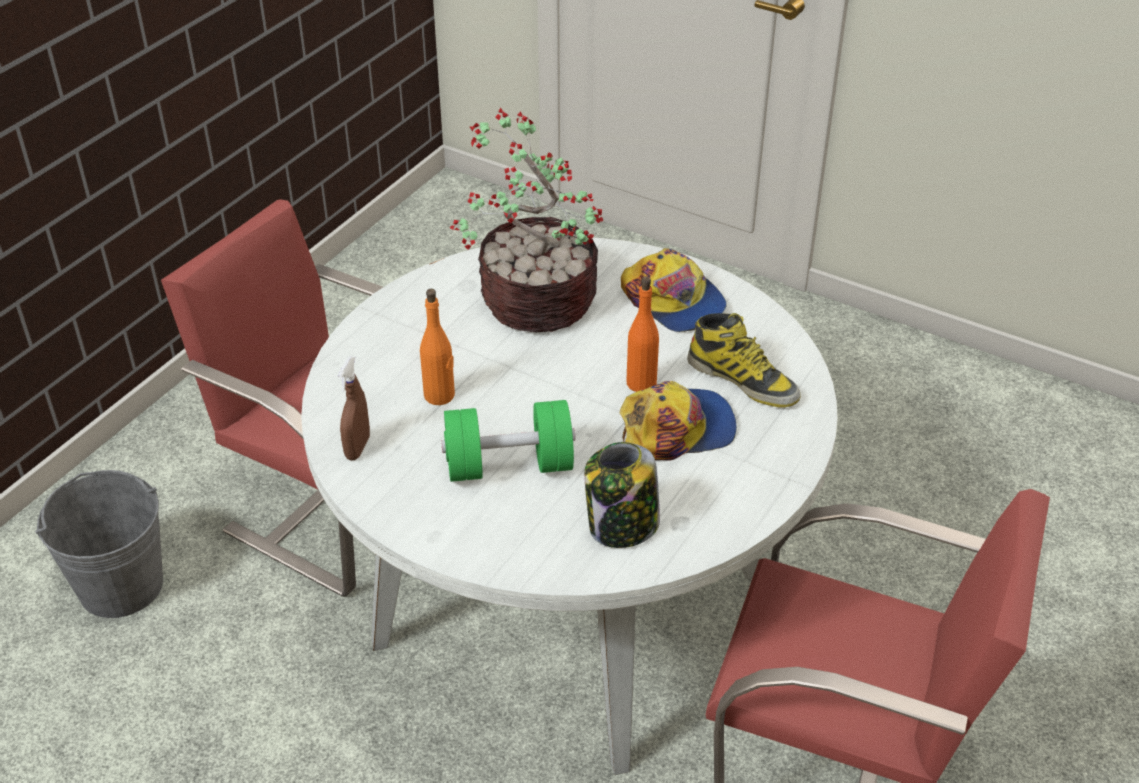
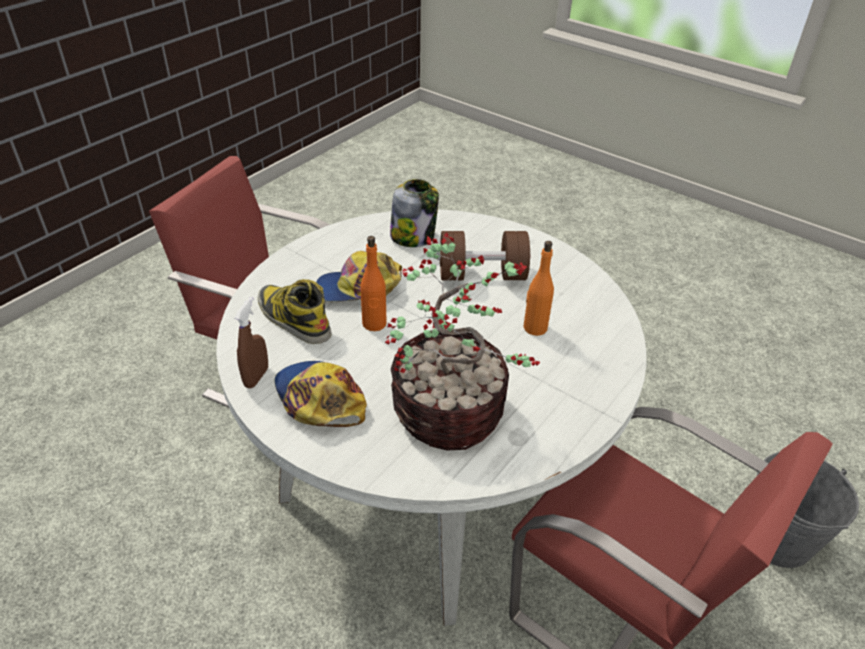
camera: 175 degrees left, 0 degrees up
brown spray bottle [338,356,370,460] -> brown spray bottle moved to [234,297,268,388]
green dumbbell [441,400,575,482] -> brown dumbbell [437,231,530,280]

